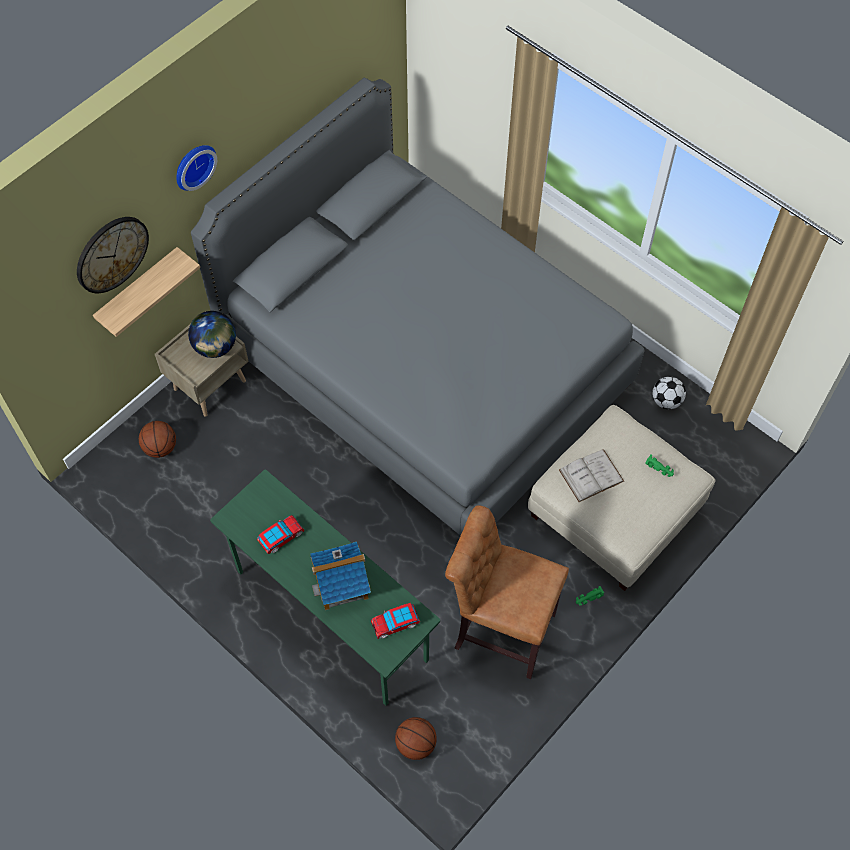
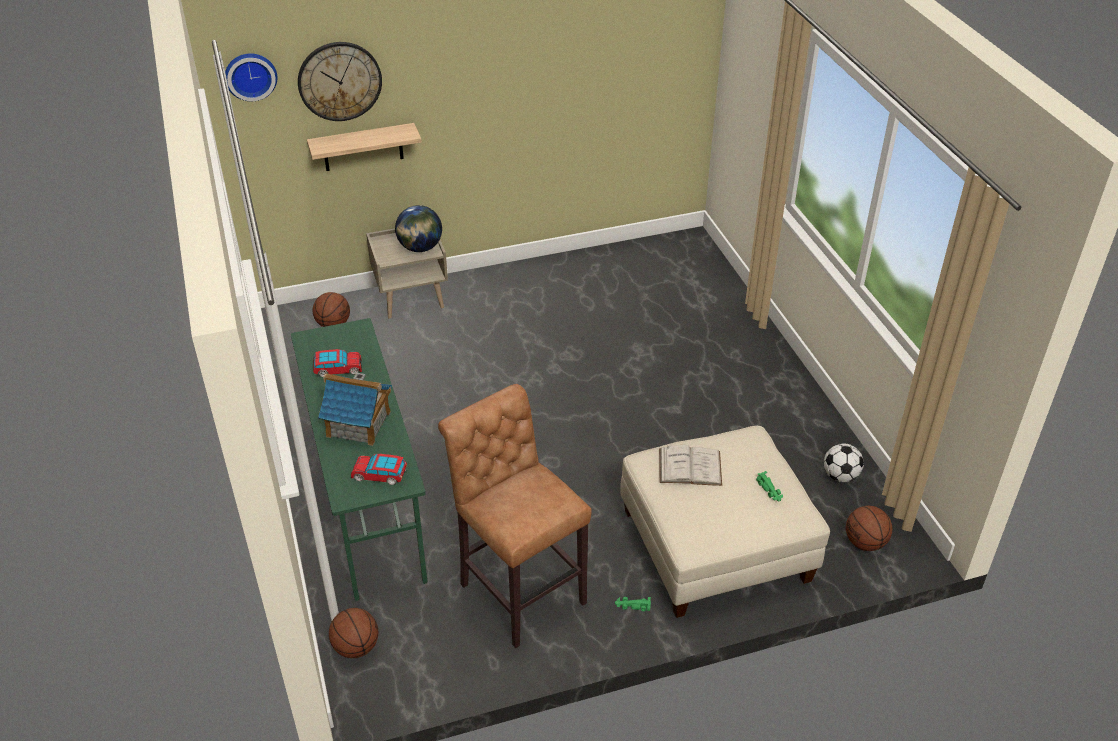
camera: 30 degrees right, 20 degrees down
wall clock [176,145,217,191] -> wall clock moved to [225,53,277,101]
grey bed [191,78,645,536] -> none
none -> basketball [846,506,892,551]

